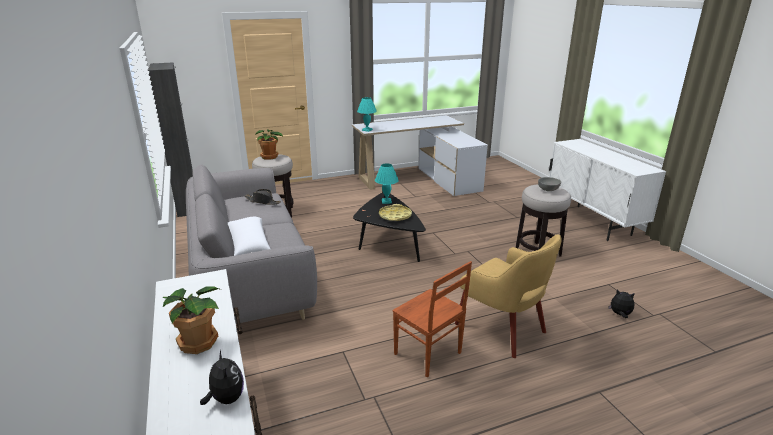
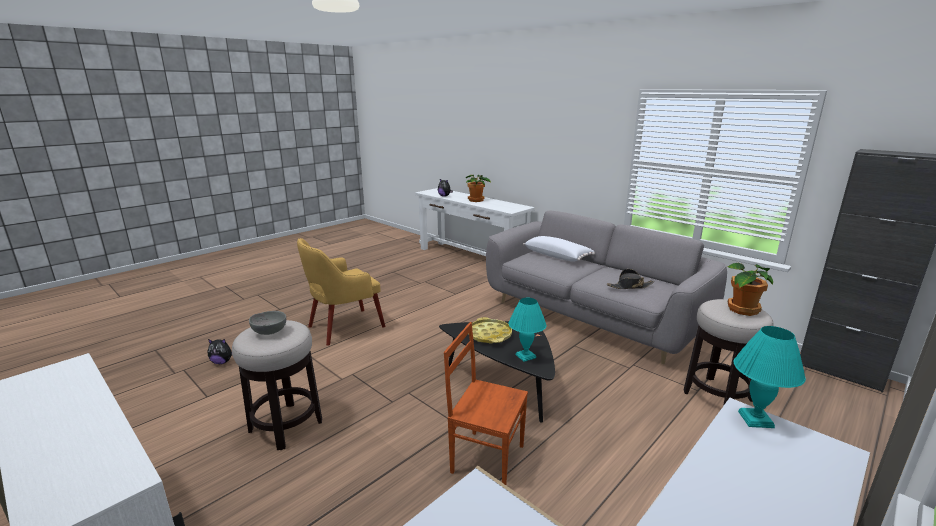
camera: 155 degrees right, 5 degrees down
brown chair [392,261,472,377] -> brown chair moved to [444,322,528,485]
yellow armchair [455,235,562,358] -> yellow armchair turned 60 degrees counterclockwise [297,238,385,346]

